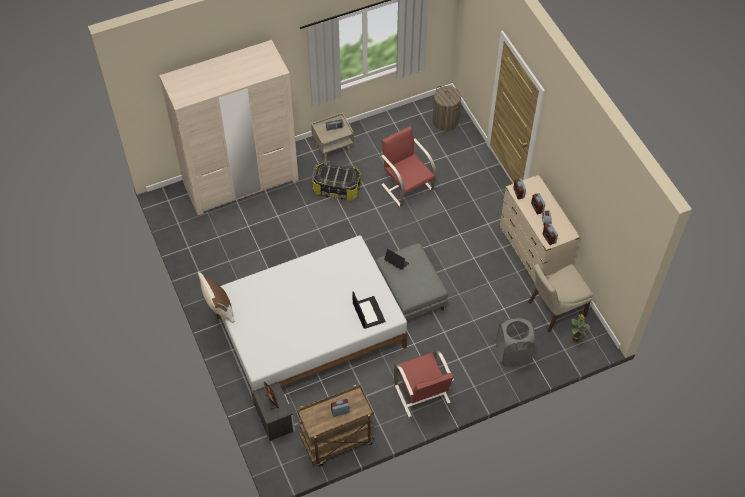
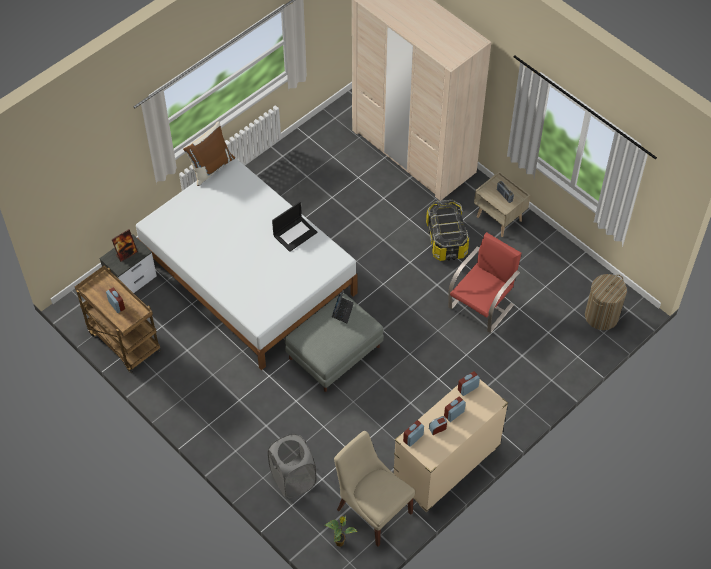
camera: 70 degrees right, 0 degrees up
laptop [352,291,386,329] -> laptop moved to [272,202,317,252]
red chair [394,350,454,418] -> none

